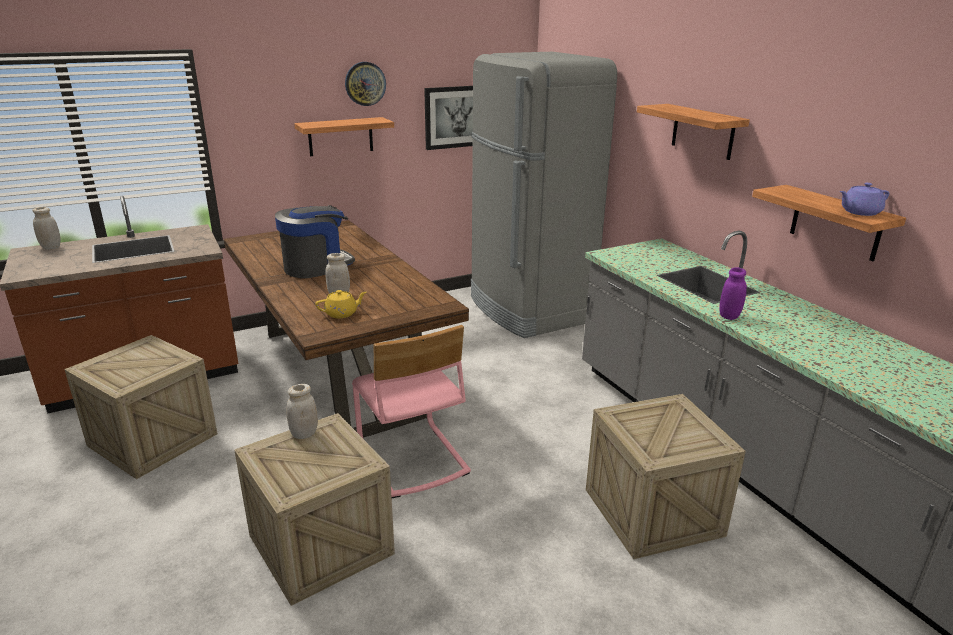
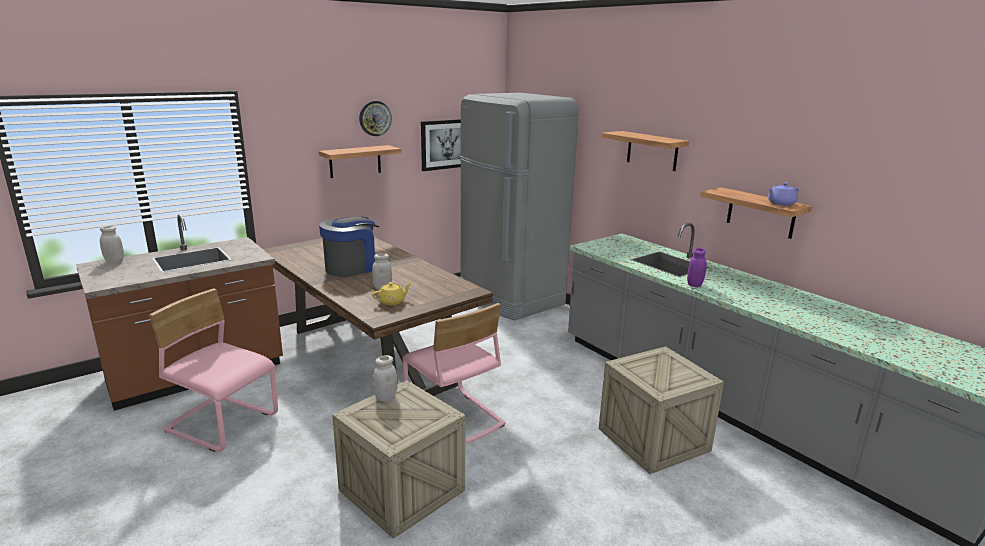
camera: 10 degrees left, 5 degrees down
crate [64,335,218,479] -> pink chair [149,289,278,452]

